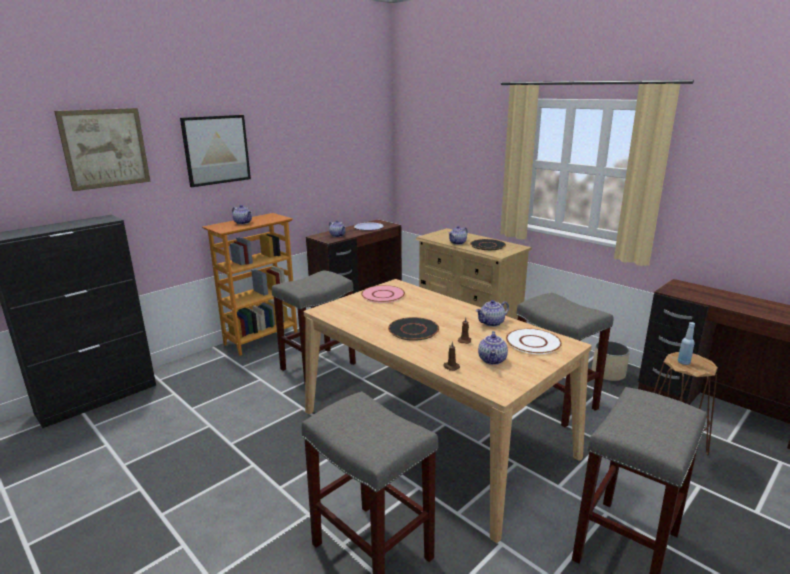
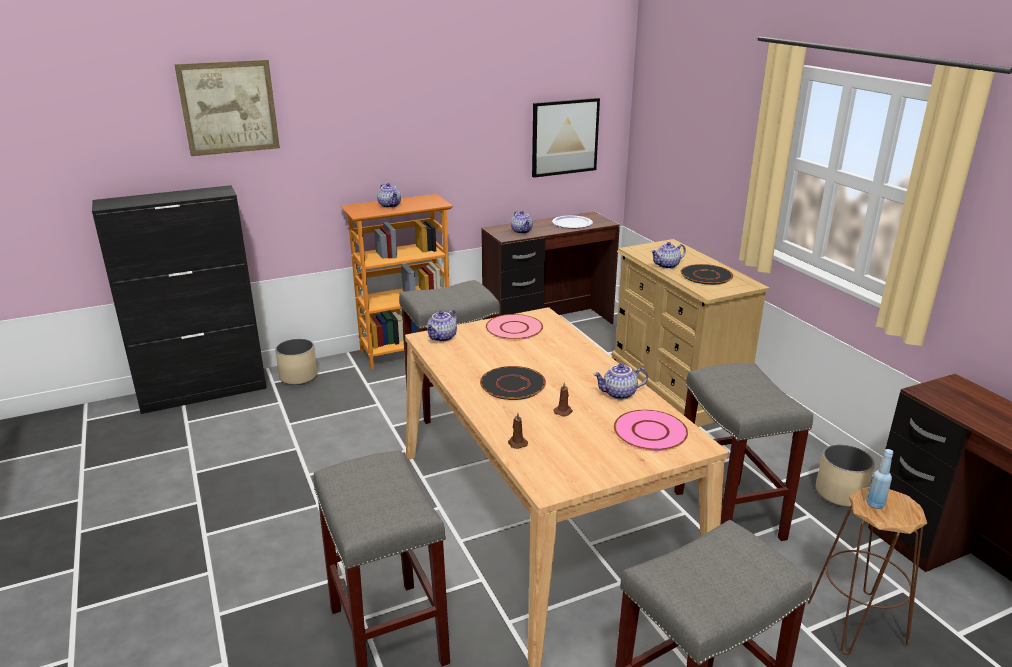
camera: 20 degrees right, 5 degrees up
picture [180,115,251,187] -> picture moved to [532,98,600,178]
teapot [478,331,508,365] -> teapot moved to [426,309,457,342]
white plate [506,328,562,354] -> pink plate [614,410,688,451]
none -> beige planter [275,339,318,385]

